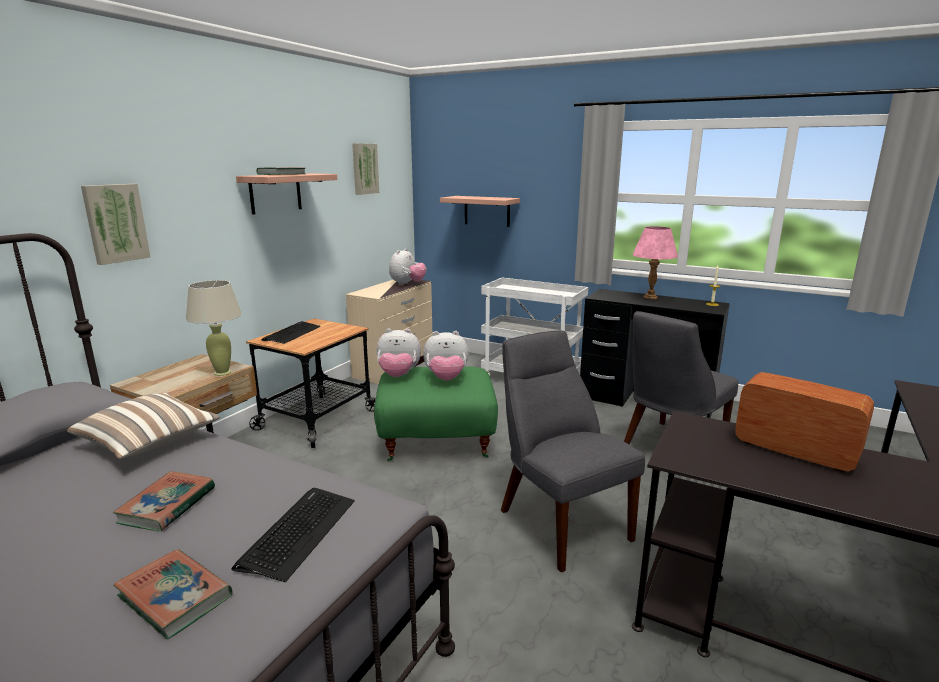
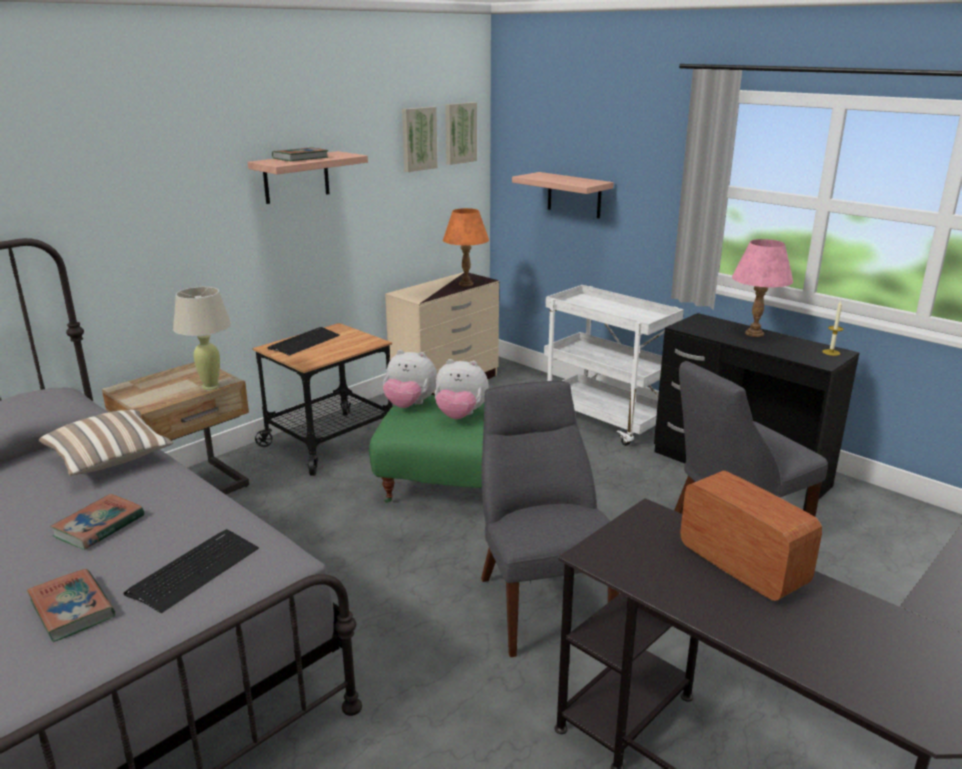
camera: 15 degrees right, 5 degrees up
picture [81,184,150,265] -> picture moved to [445,102,477,165]
plush toy [389,248,426,286] -> orange table lamp [443,208,489,286]

